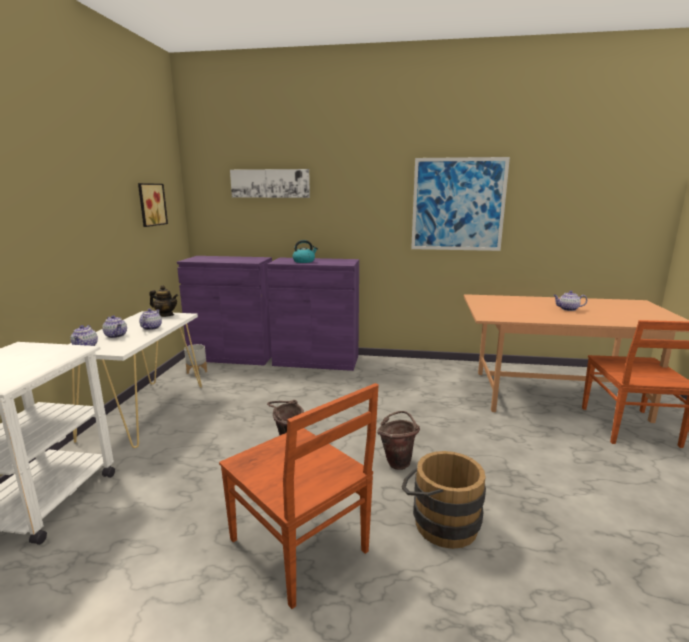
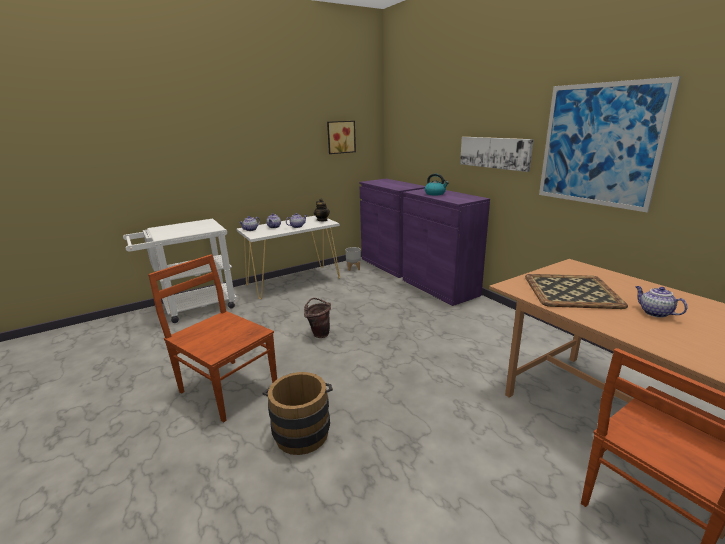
camera: 50 degrees right, 5 degrees up
brown chair [219,383,379,609] -> brown chair turned 120 degrees clockwise [148,254,277,422]
picture [230,169,310,198] -> picture moved to [460,137,534,172]
brown bucket [377,411,420,470] -> none
none -> tray [525,274,628,309]

